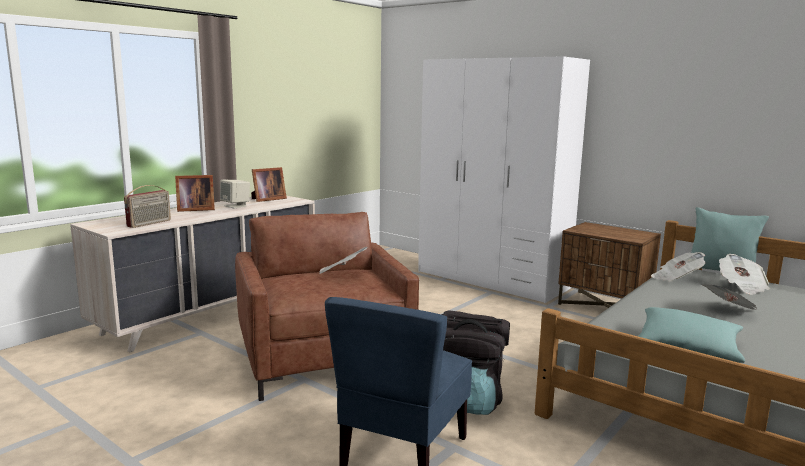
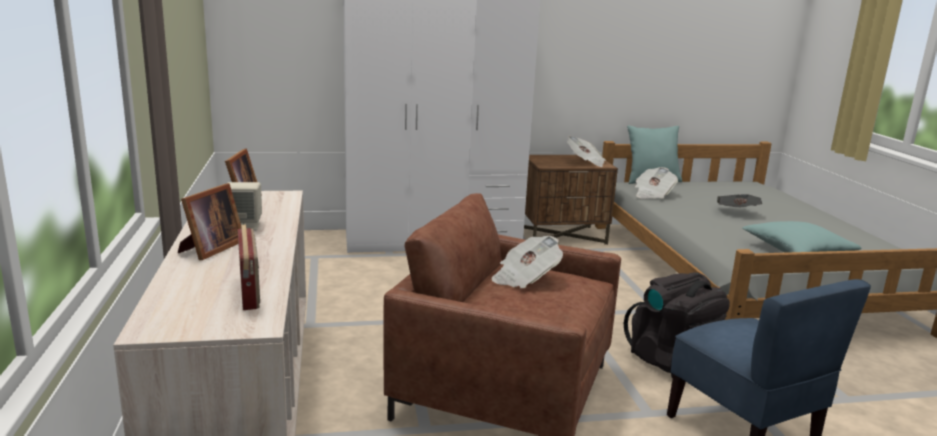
camera: 50 degrees left, 5 degrees up
newspaper [719,254,770,295] -> newspaper moved to [567,136,606,167]

